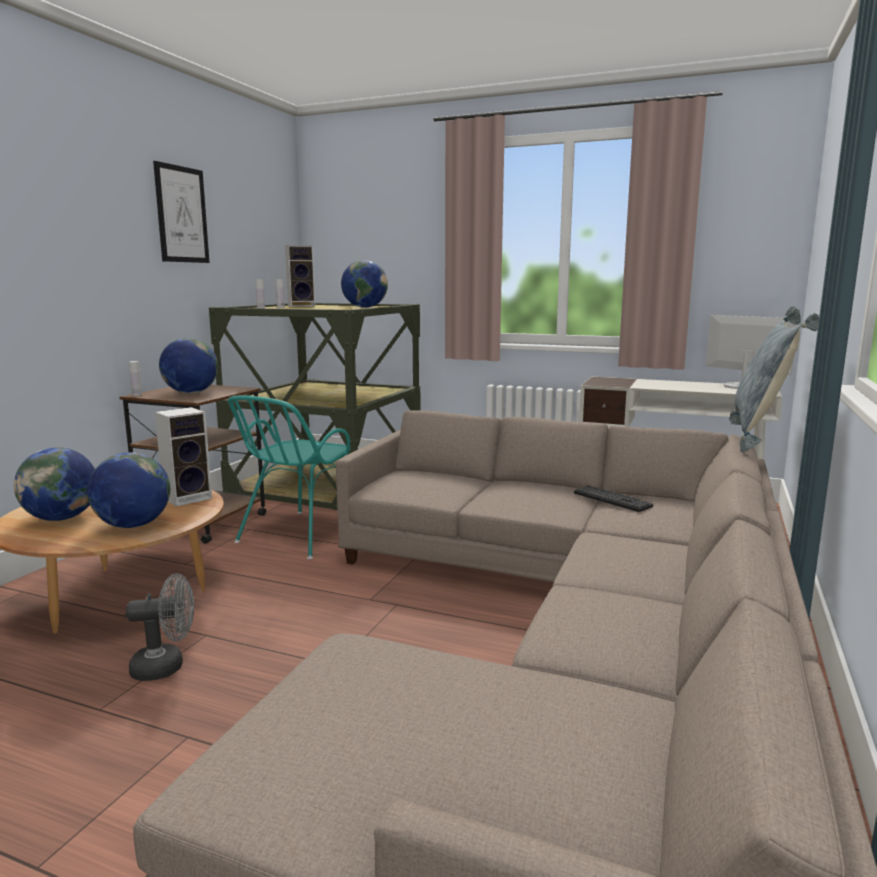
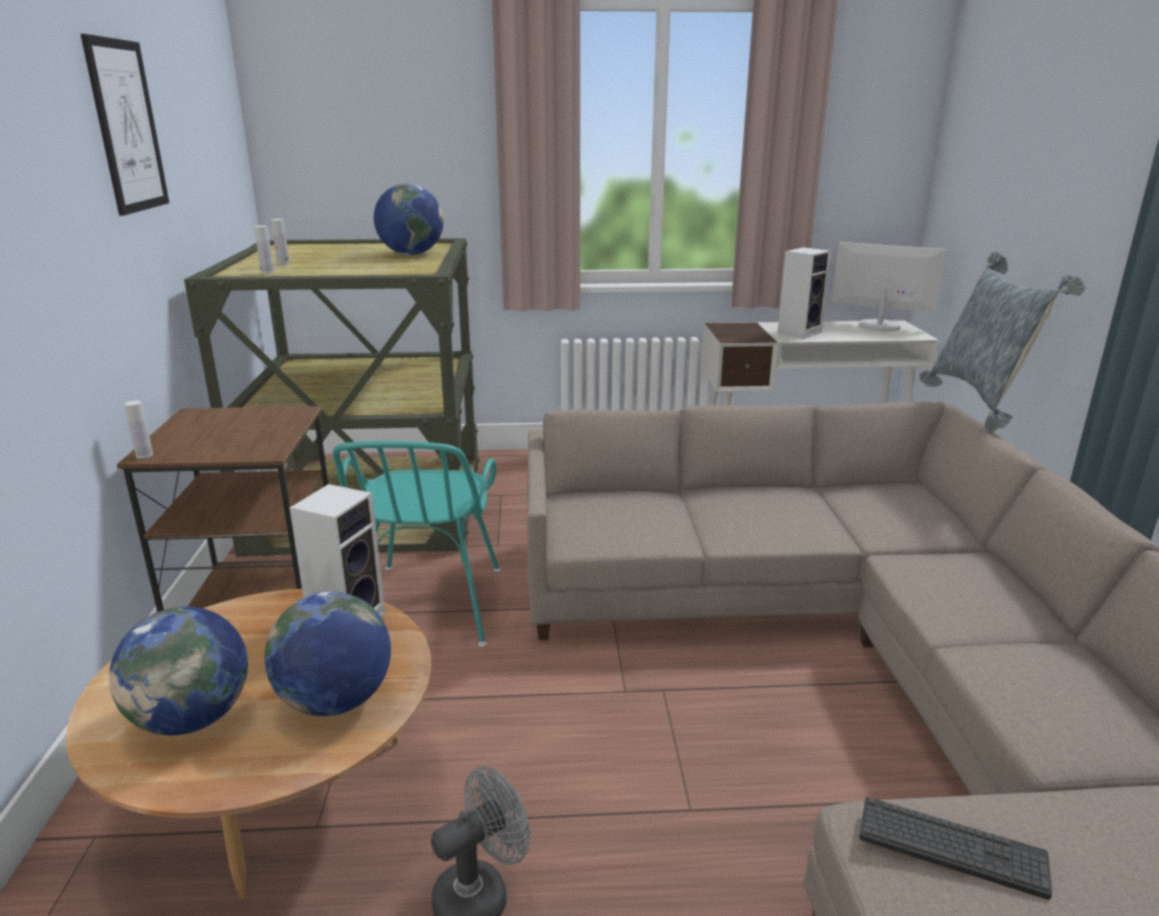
camera: 25 degrees left, 10 degrees up
globe [159,338,218,393] -> none
speaker [285,245,315,307] -> speaker moved to [777,247,831,339]
keyboard [574,485,653,512] -> keyboard moved to [859,797,1052,900]

